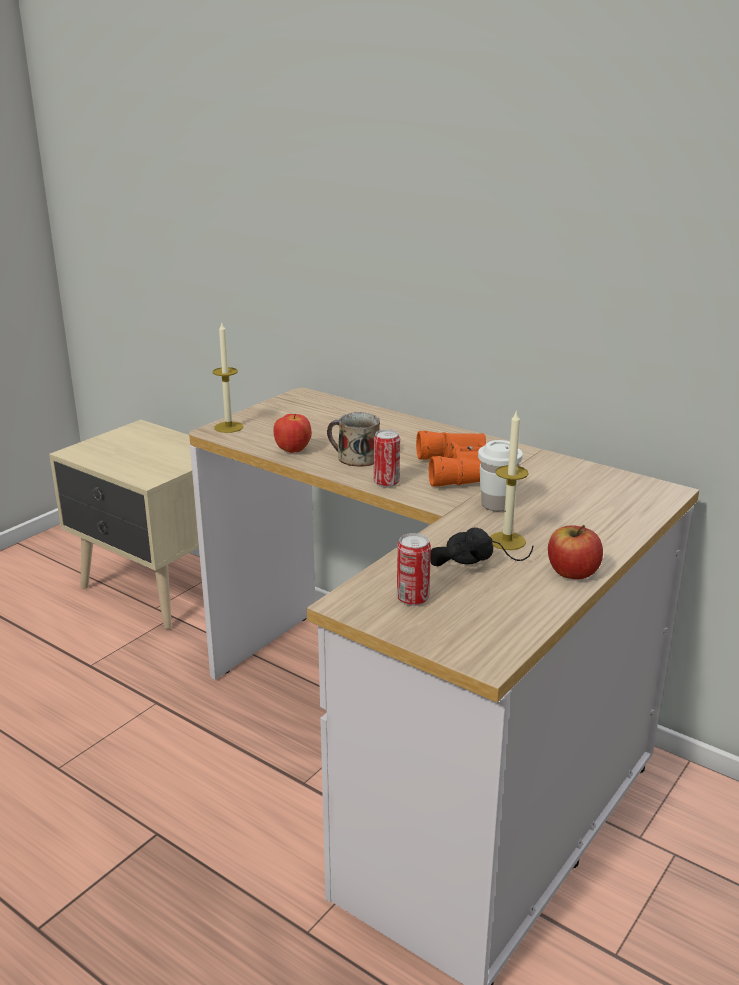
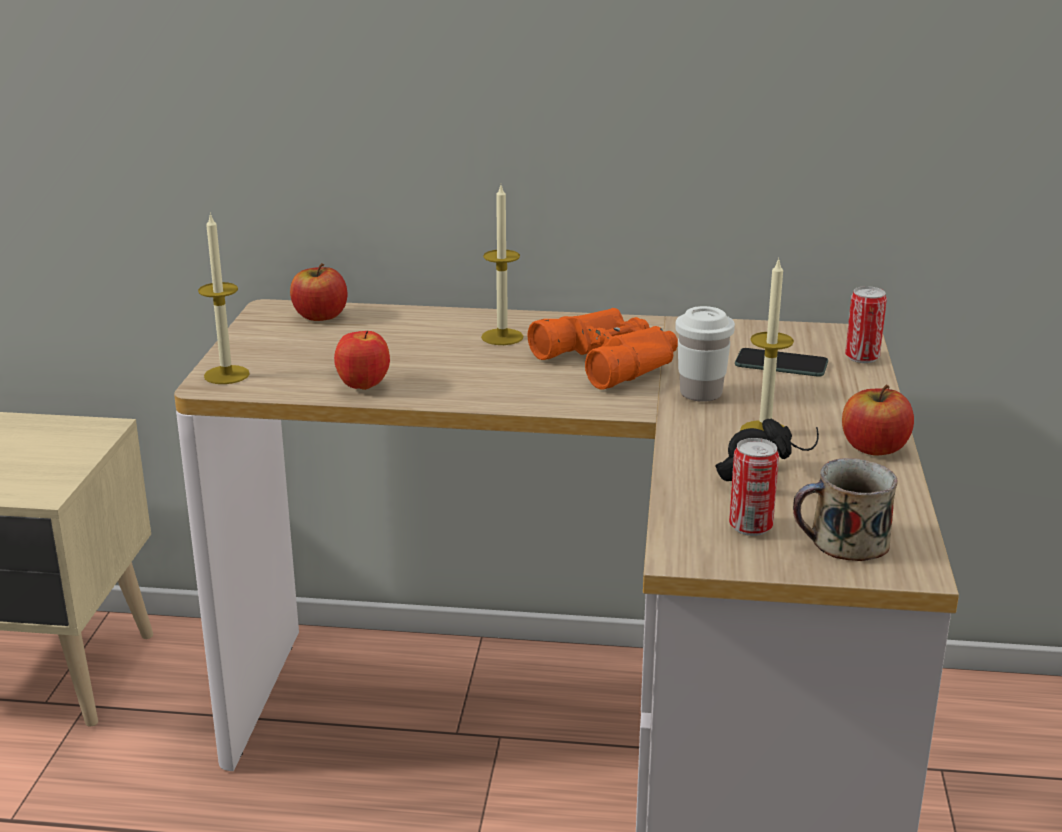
camera: 30 degrees left, 0 degrees up
mug [327,412,380,467] -> mug moved to [793,458,897,561]
can [374,429,400,488] -> can moved to [845,286,887,363]
none -> apple [290,263,347,321]
none -> candle [481,185,523,345]
none -> phone [735,348,828,377]

